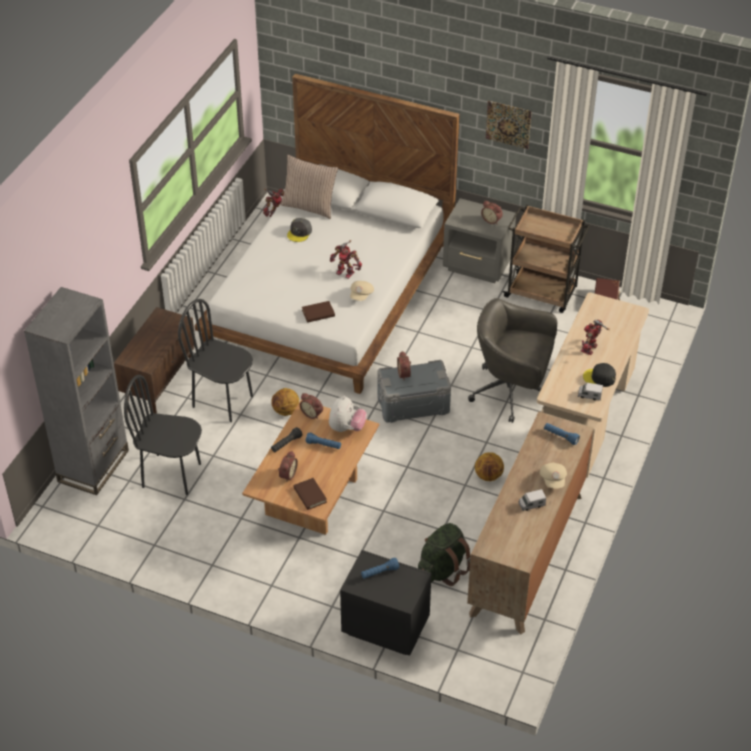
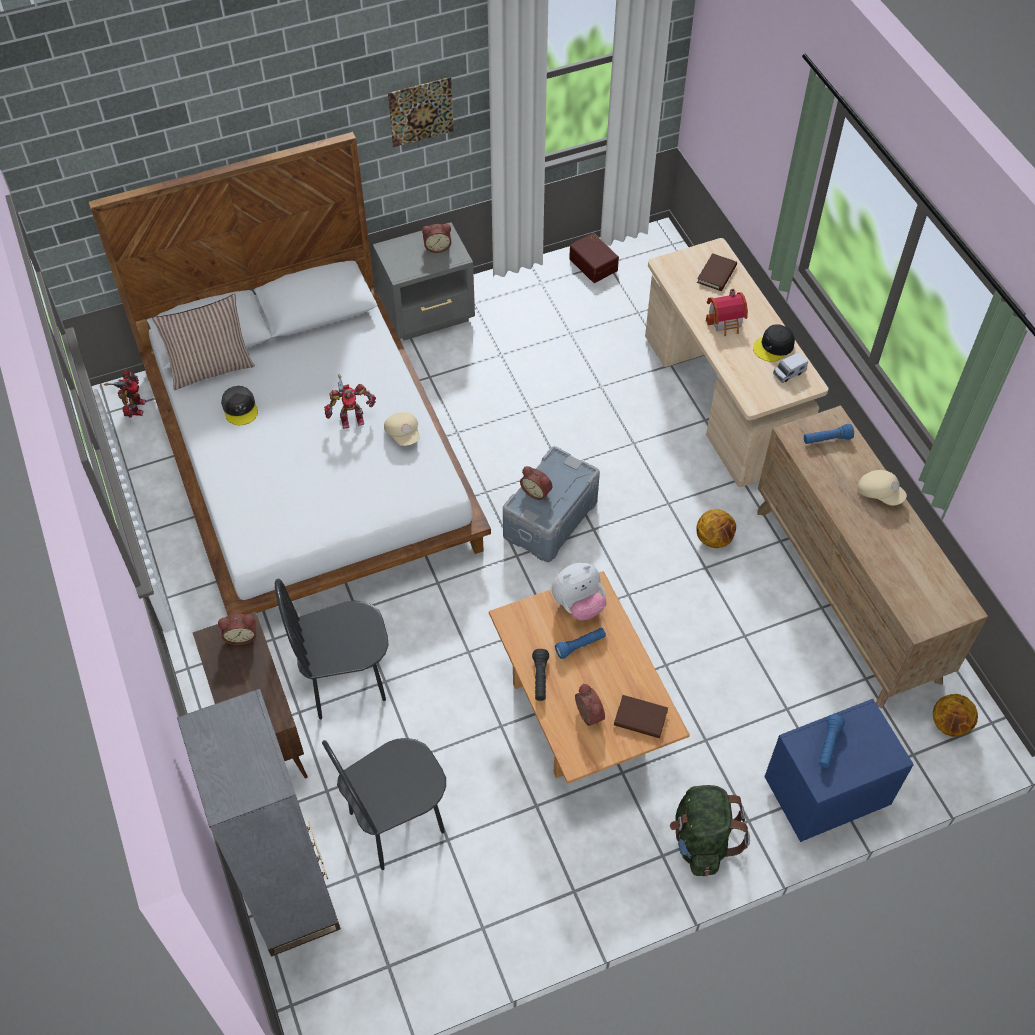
camera: 45 degrees left, 10 degrees up
basketball [271,388,299,416] -> basketball moved to [933,694,978,737]
alarm clock [300,393,323,419] -> alarm clock moved to [218,614,256,645]
brown book [302,301,335,323] -> brown book moved to [697,253,737,291]
plush toy [329,396,367,432] -> plush toy turned 90 degrees clockwise [552,563,607,620]
black nightstand [340,550,431,656] -> blue nightstand [764,699,914,842]
green backpack [418,523,471,586] -> green backpack moved to [670,785,750,876]
grey office chair [468,298,557,423] -> none
brown cart [502,205,590,313] -> none
toy truck [518,489,546,511] -> none
toy robot [581,319,610,355] -> toy house [706,289,748,336]

